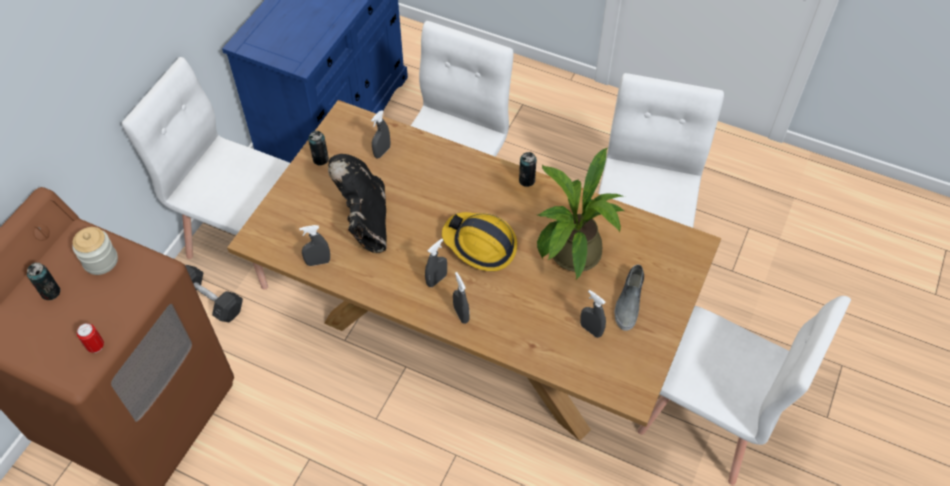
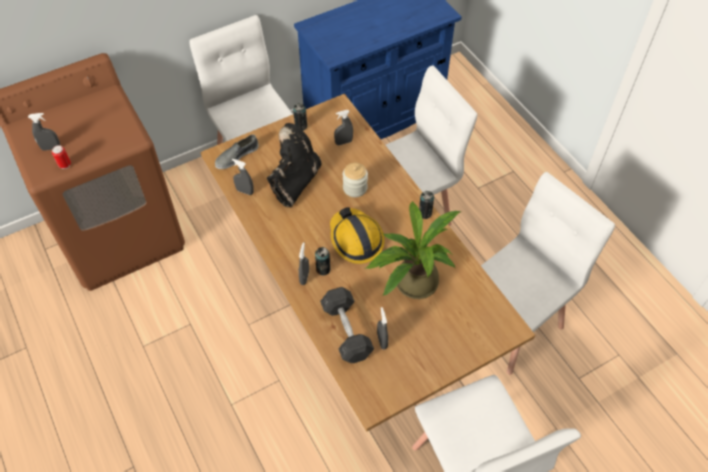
camera: 35 degrees right, 0 degrees up
can [27,263,60,300] -> can moved to [315,247,330,275]
jar [72,227,118,275] -> jar moved to [343,163,368,197]
grey dumbbell [185,265,243,322] -> grey dumbbell moved to [320,287,374,363]
grey spray bottle [425,239,447,287] -> grey spray bottle moved to [28,113,60,151]
grey shoe [615,264,644,331] -> grey shoe moved to [215,134,259,169]

